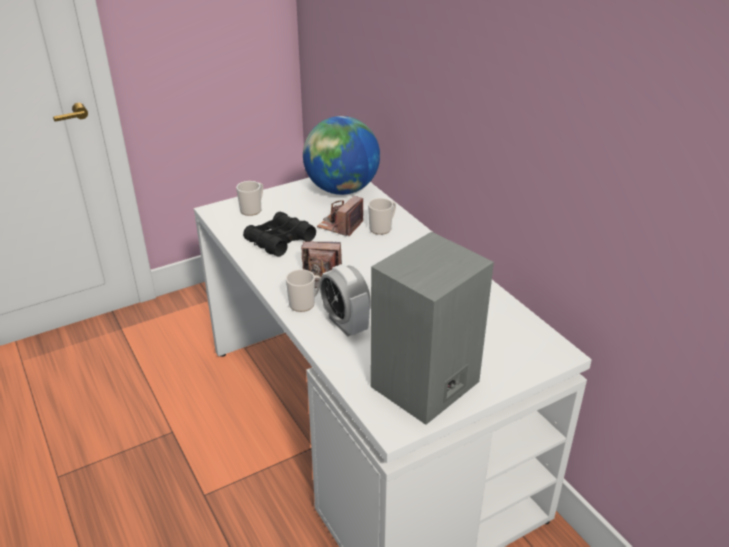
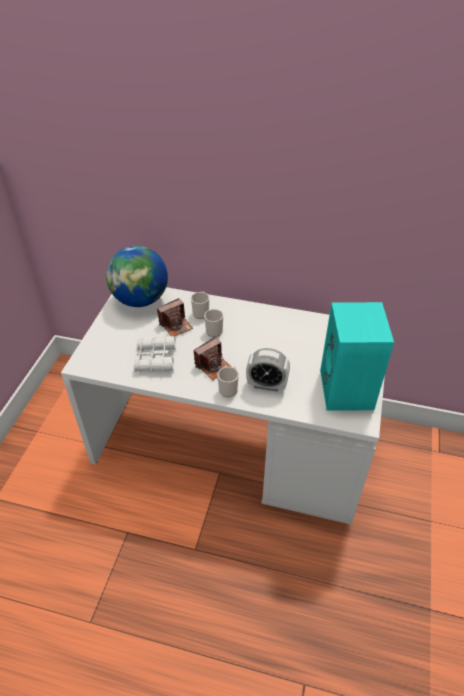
camera: 45 degrees left, 10 degrees up
mug [236,181,263,216] -> mug moved to [204,308,223,337]
black binoculars [243,212,316,256] -> white binoculars [133,335,176,372]
camera [317,196,363,236] -> camera turned 105 degrees counterclockwise [157,298,193,336]
grey speaker [370,232,494,425] -> turquoise speaker [320,302,394,411]

